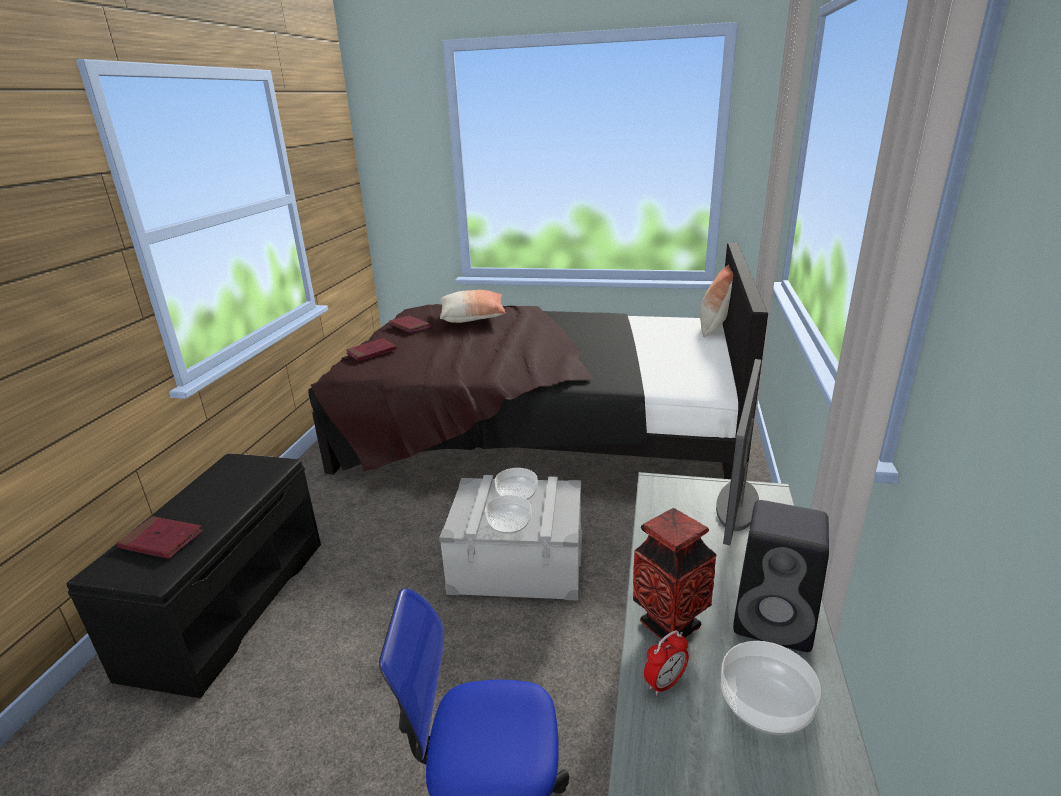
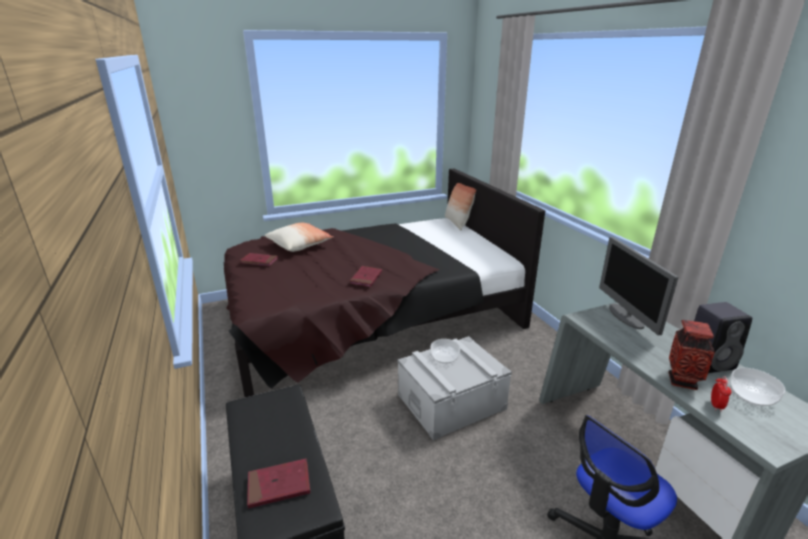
camera: 35 degrees left, 0 degrees up
red book [346,338,397,361] -> red book moved to [350,266,382,287]
bowl [485,495,531,534] -> none

